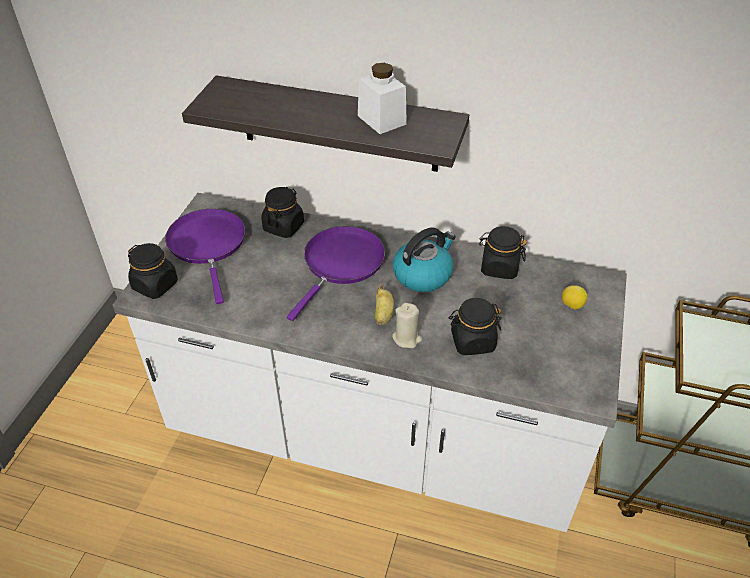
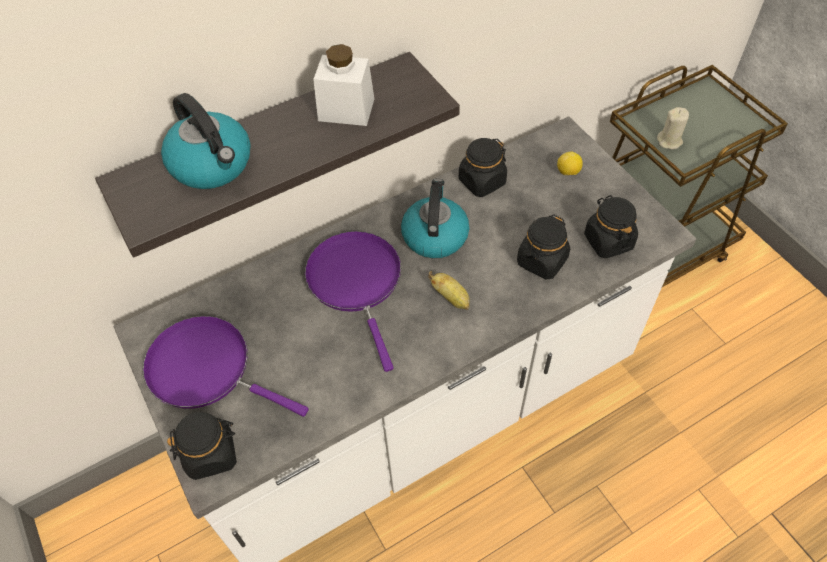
camera: 45 degrees left, 10 degrees up
black jar [261,187,304,238] -> black jar moved to [584,195,638,258]
beige candle [392,303,422,348] -> beige candle moved to [657,107,689,149]
none -> kettle [161,93,251,189]

